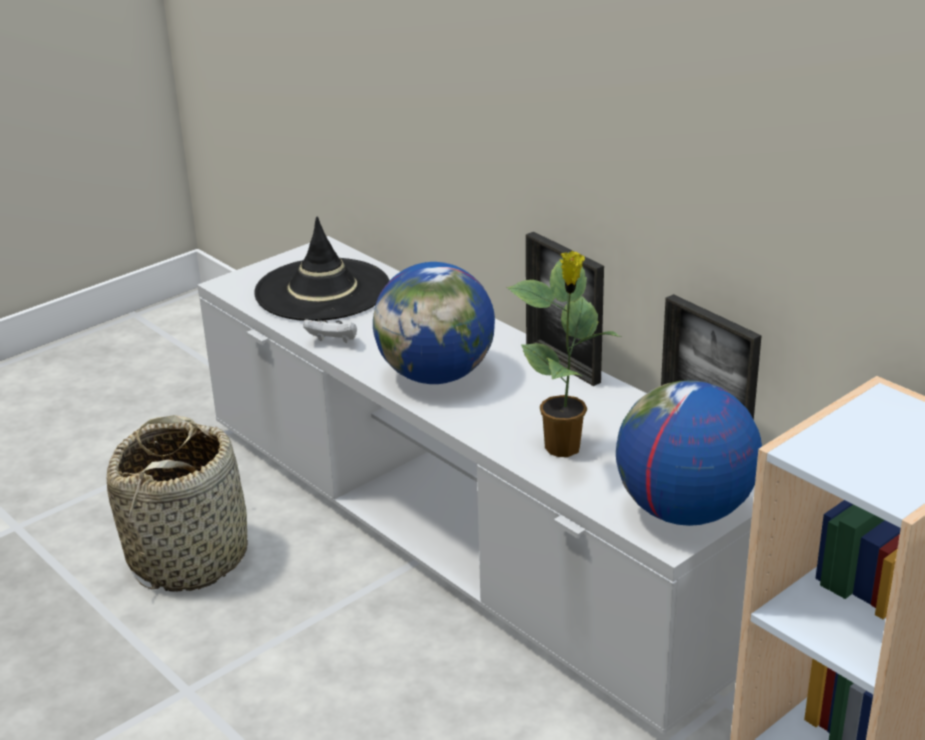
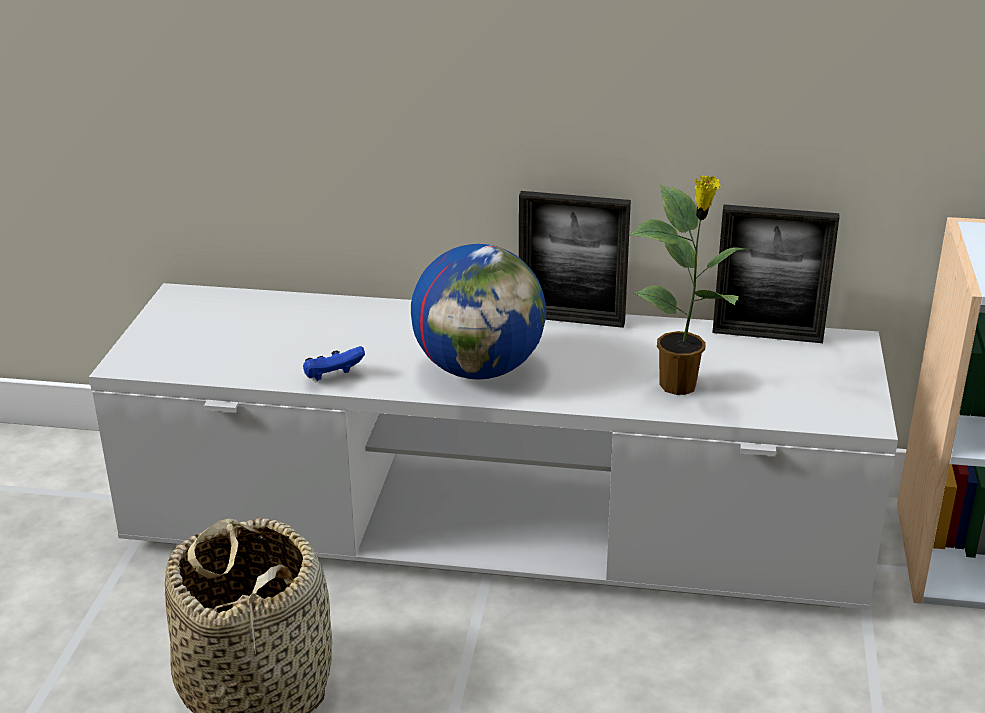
camera: 40 degrees left, 0 degrees up
black hat [254,217,390,321] -> none
white game controller [303,319,357,342] -> blue game controller [303,346,365,381]
globe [616,380,762,526] -> none

